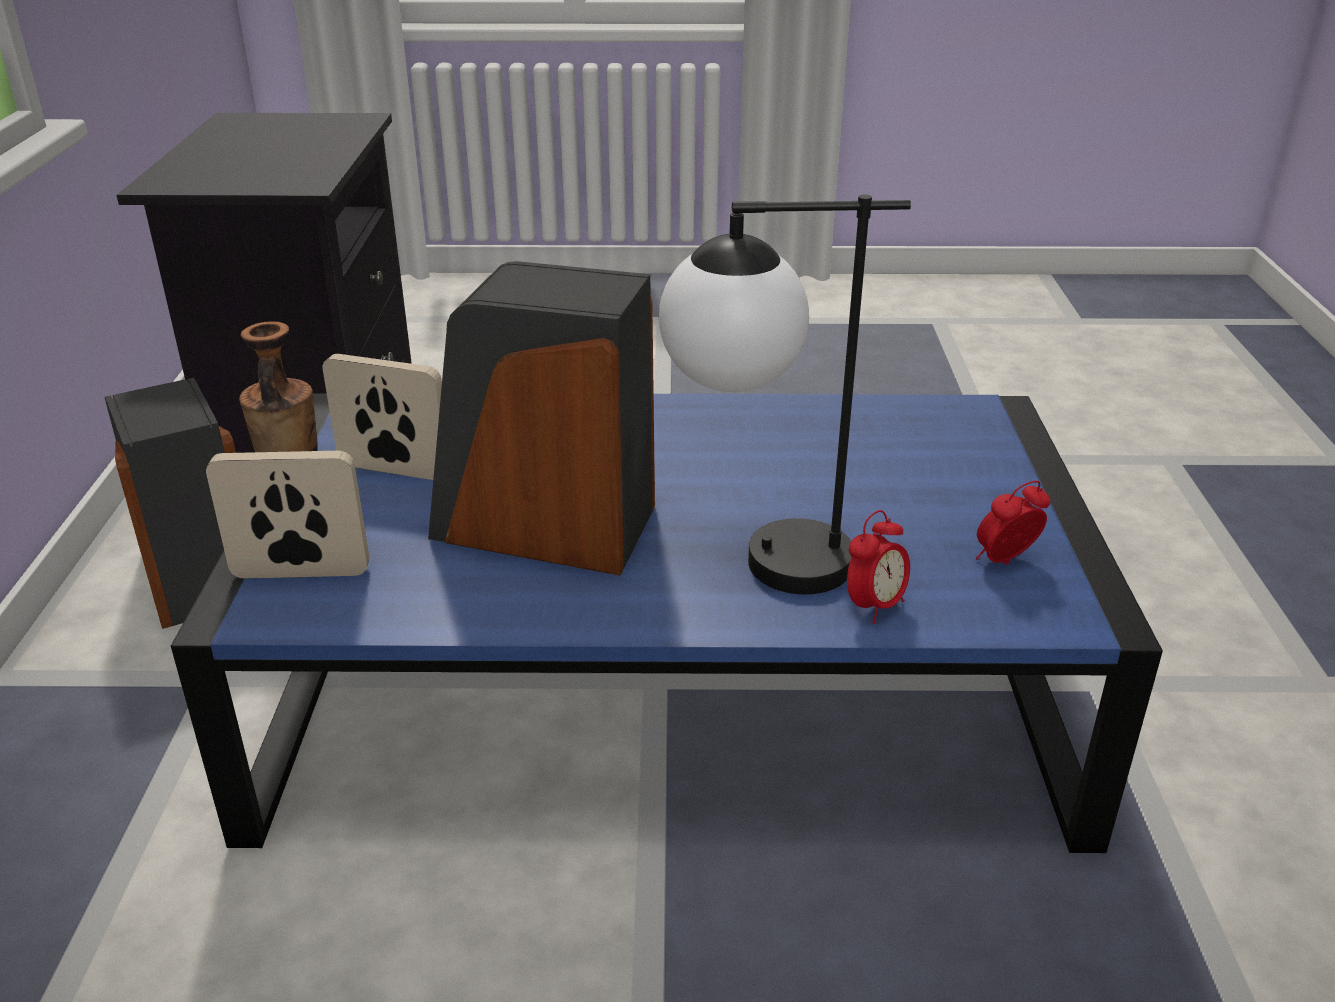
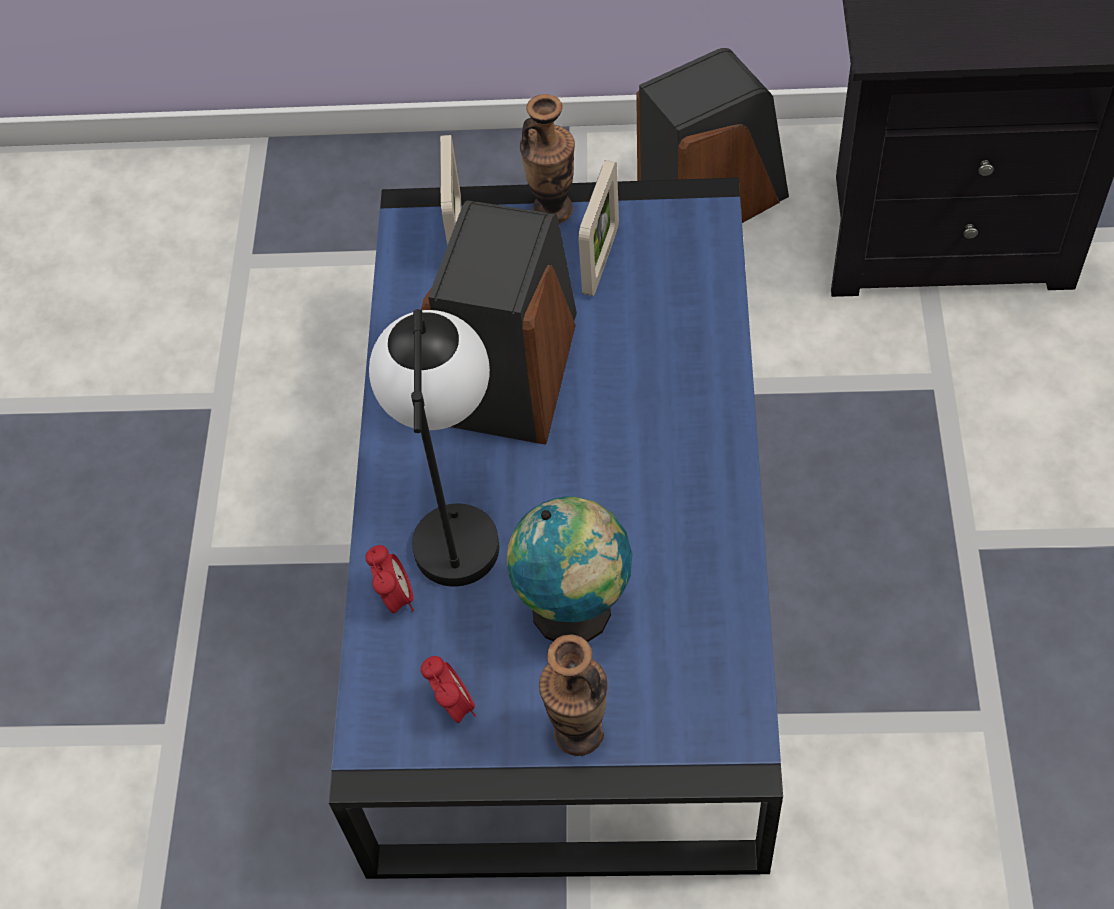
camera: 95 degrees right, 25 degrees up
alarm clock [847,510,910,624] -> alarm clock turned 150 degrees counterclockwise [365,545,414,613]
none -> globe [507,497,632,642]
none -> vase [539,635,608,756]

